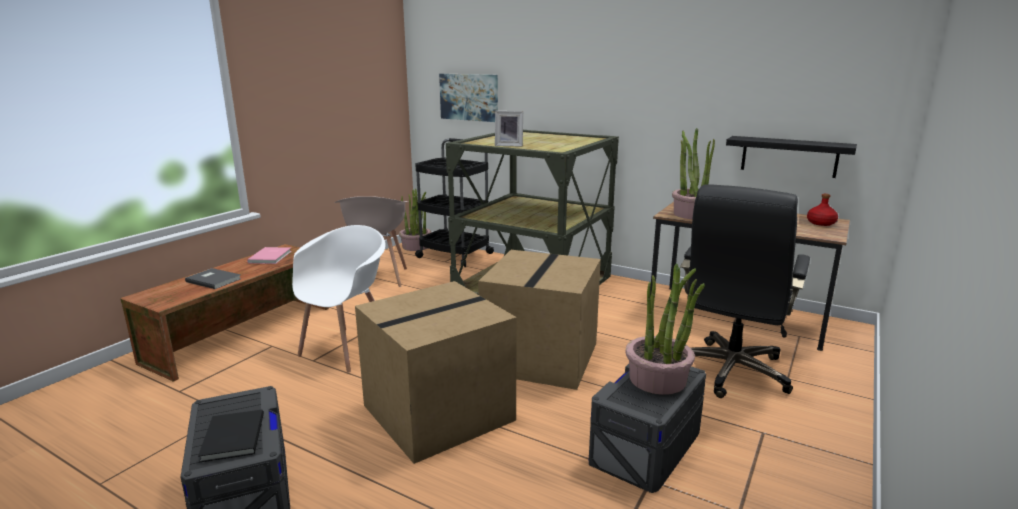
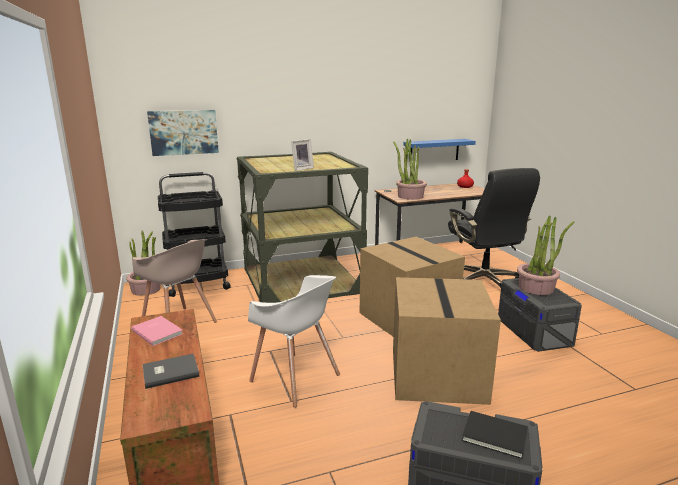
camera: 50 degrees left, 0 degrees up
white chair [292,225,385,373] -> white chair turned 150 degrees clockwise [248,275,340,408]
black shelf [726,136,857,178] -> blue shelf [403,139,476,160]

